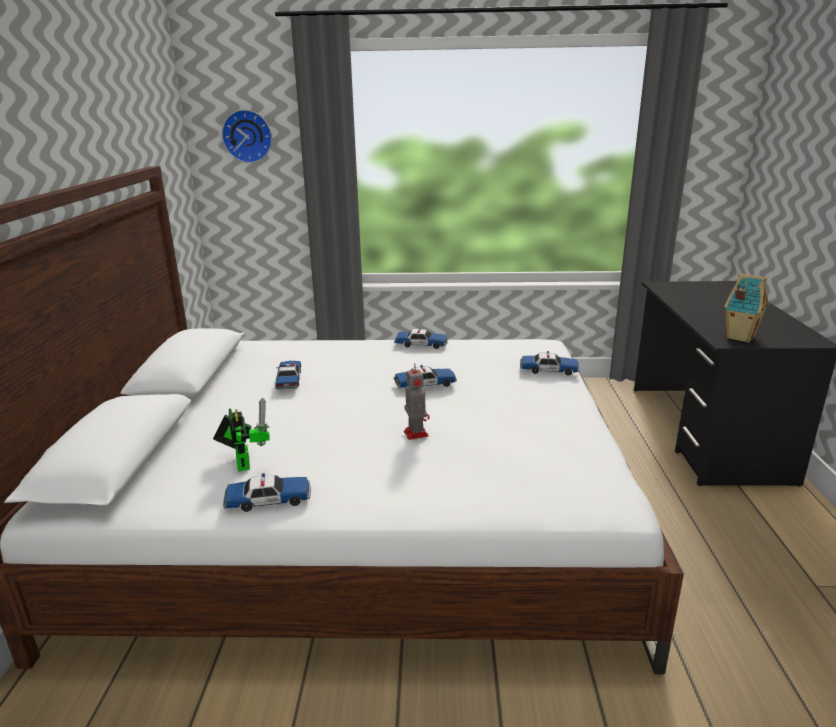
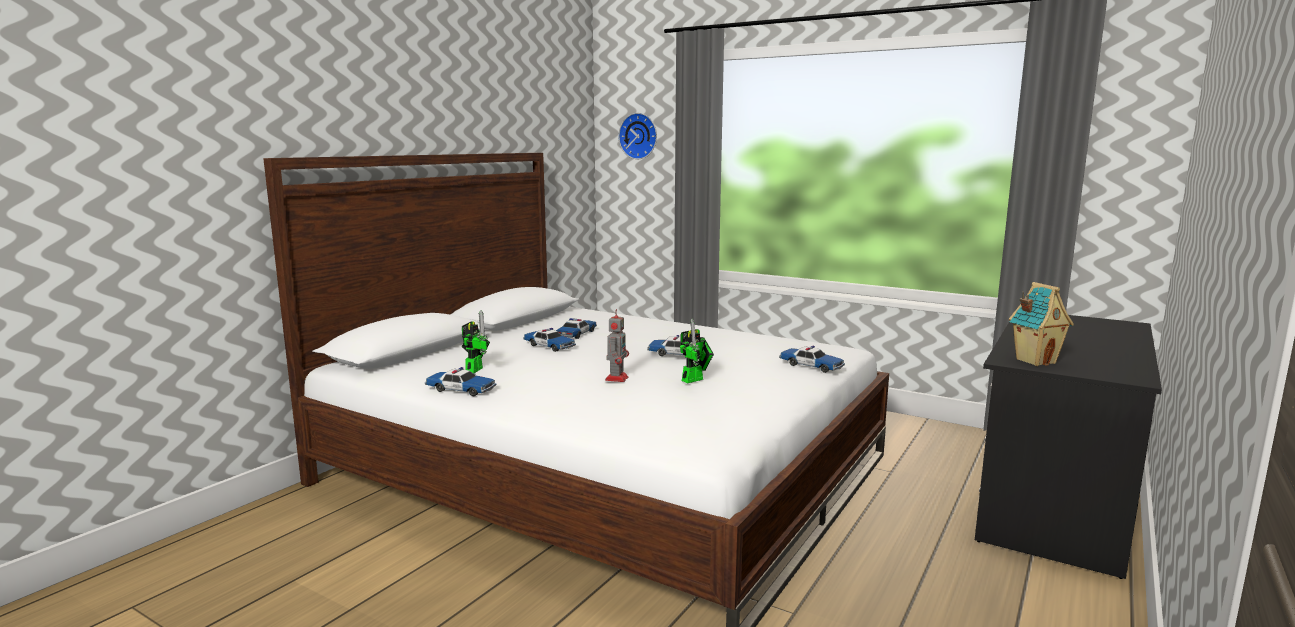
camera: 30 degrees right, 10 degrees down
toy car [394,327,448,349] -> toy car moved to [523,328,576,352]
none -> toy robot [680,319,714,383]

